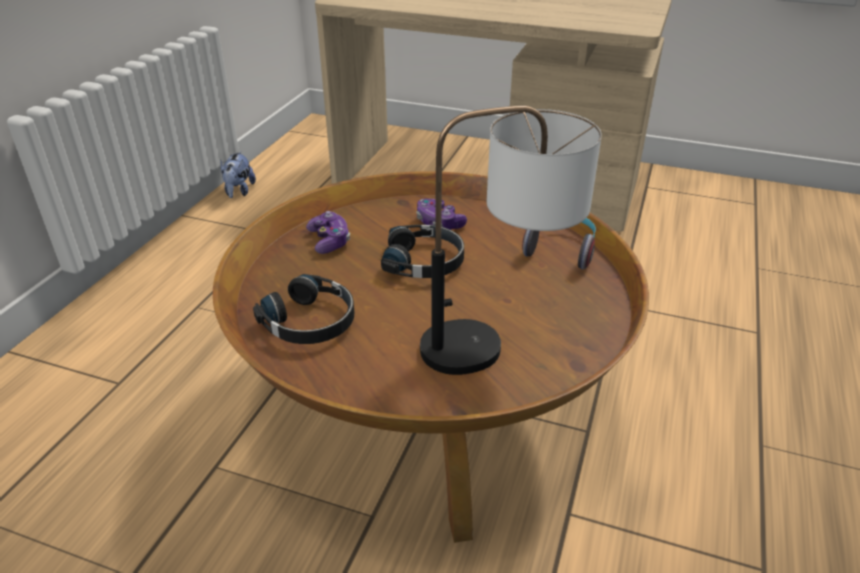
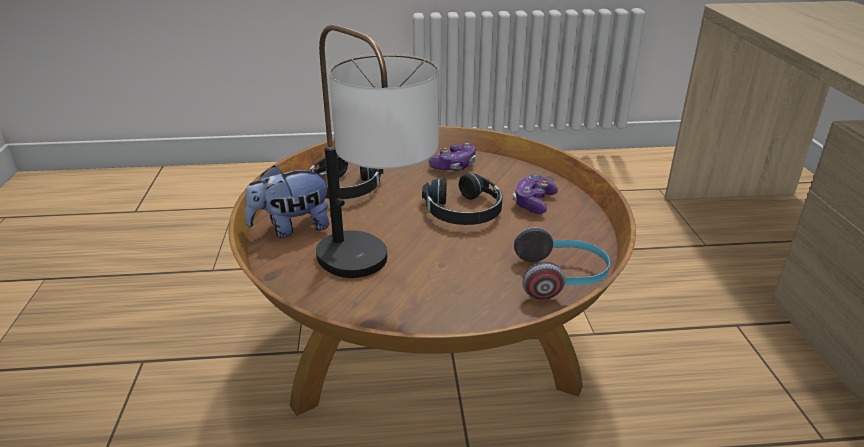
camera: 65 degrees right, 5 degrees down
plush toy [221,151,256,198] -> plush toy moved to [245,166,329,238]

